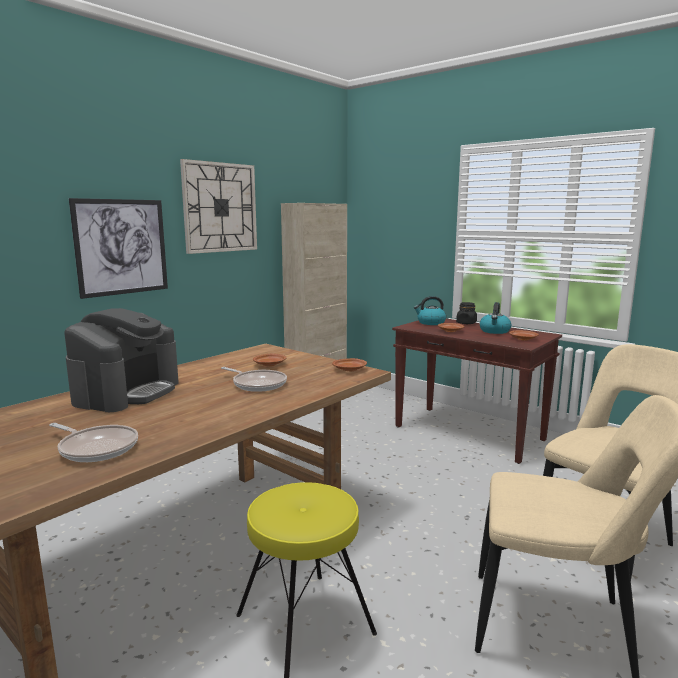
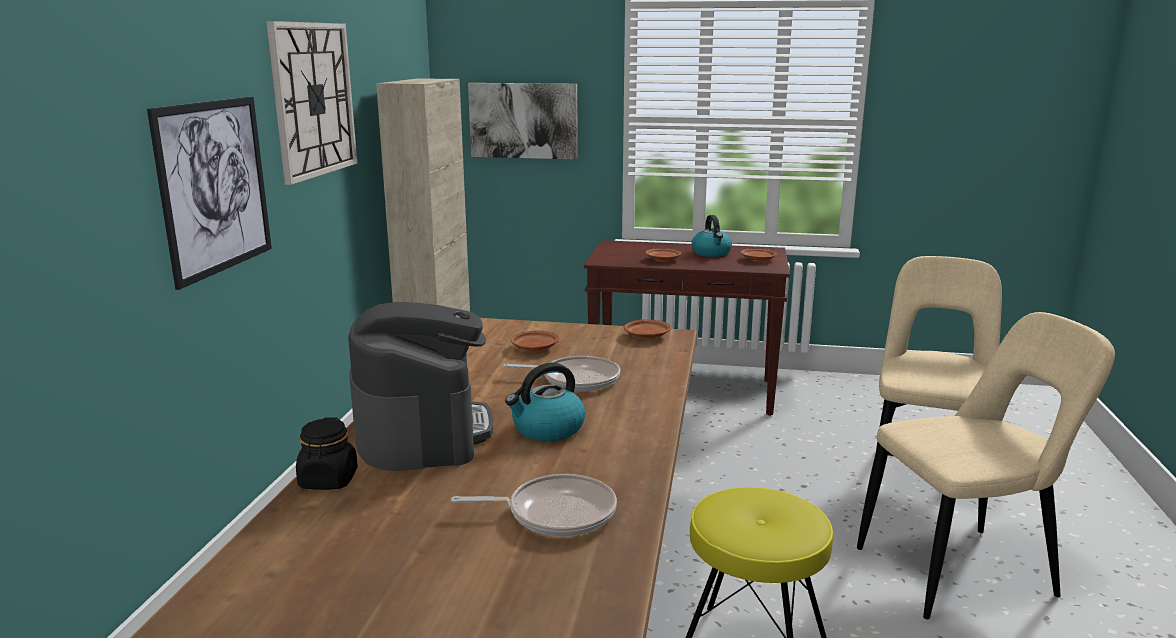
camera: 30 degrees left, 5 degrees up
kettle [414,296,446,325] -> kettle moved to [505,362,585,441]
black jar [456,302,477,324] -> black jar moved to [296,417,358,490]
none -> picture [468,83,578,159]

